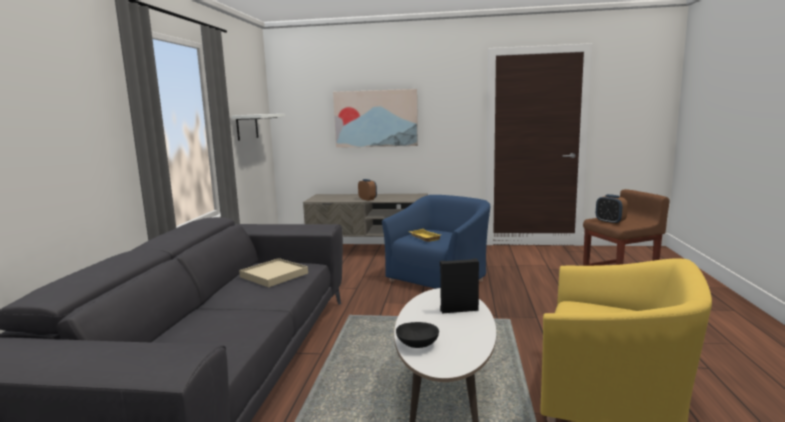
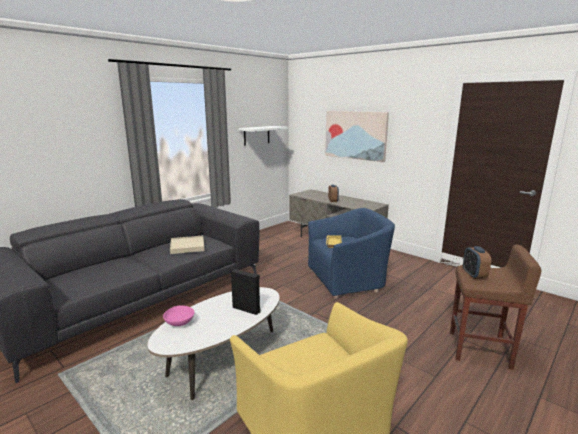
camera: 35 degrees right, 5 degrees up
black bowl [396,322,439,348] -> pink bowl [163,305,195,326]

